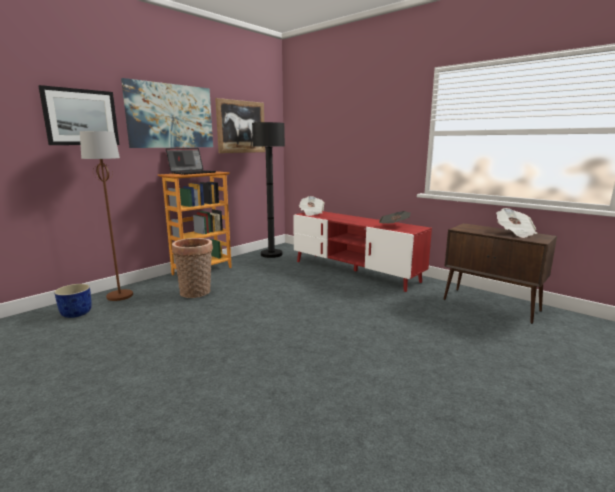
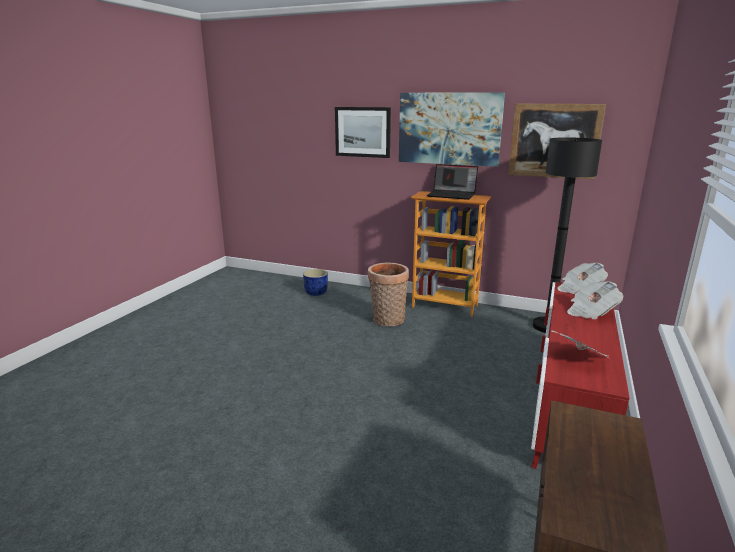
camera: 70 degrees right, 5 degrees up
brown floor lamp [80,131,133,301] -> none
newspaper [496,208,537,238] -> newspaper moved to [567,281,623,319]

